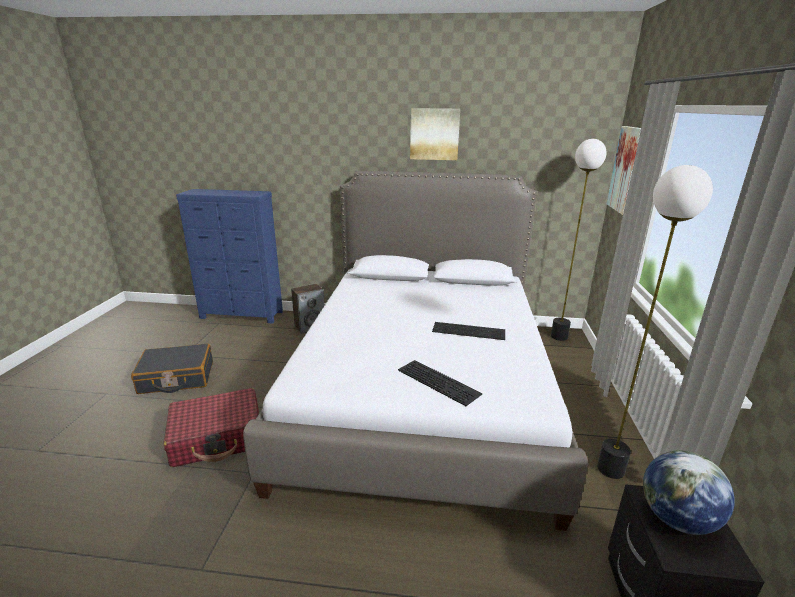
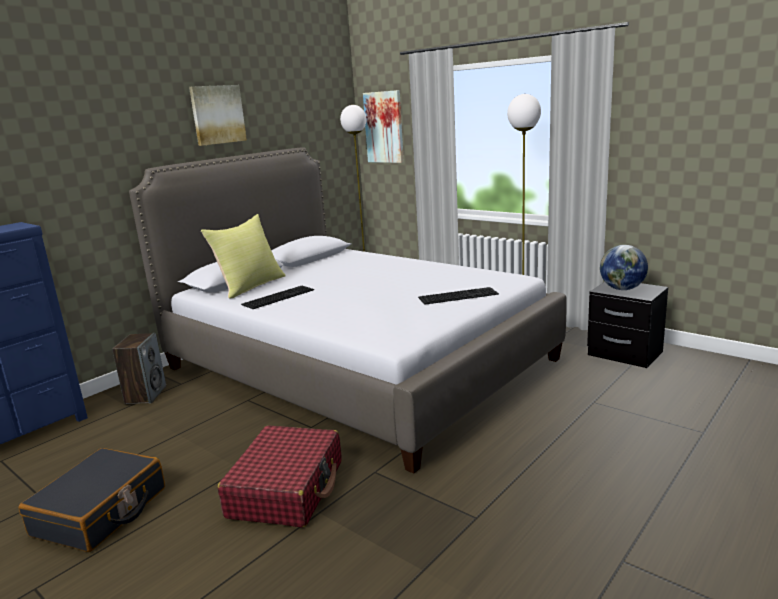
camera: 55 degrees left, 5 degrees down
keyboard [432,322,505,340] -> keyboard moved to [241,286,314,309]
none -> yellow pillow [201,214,286,299]

